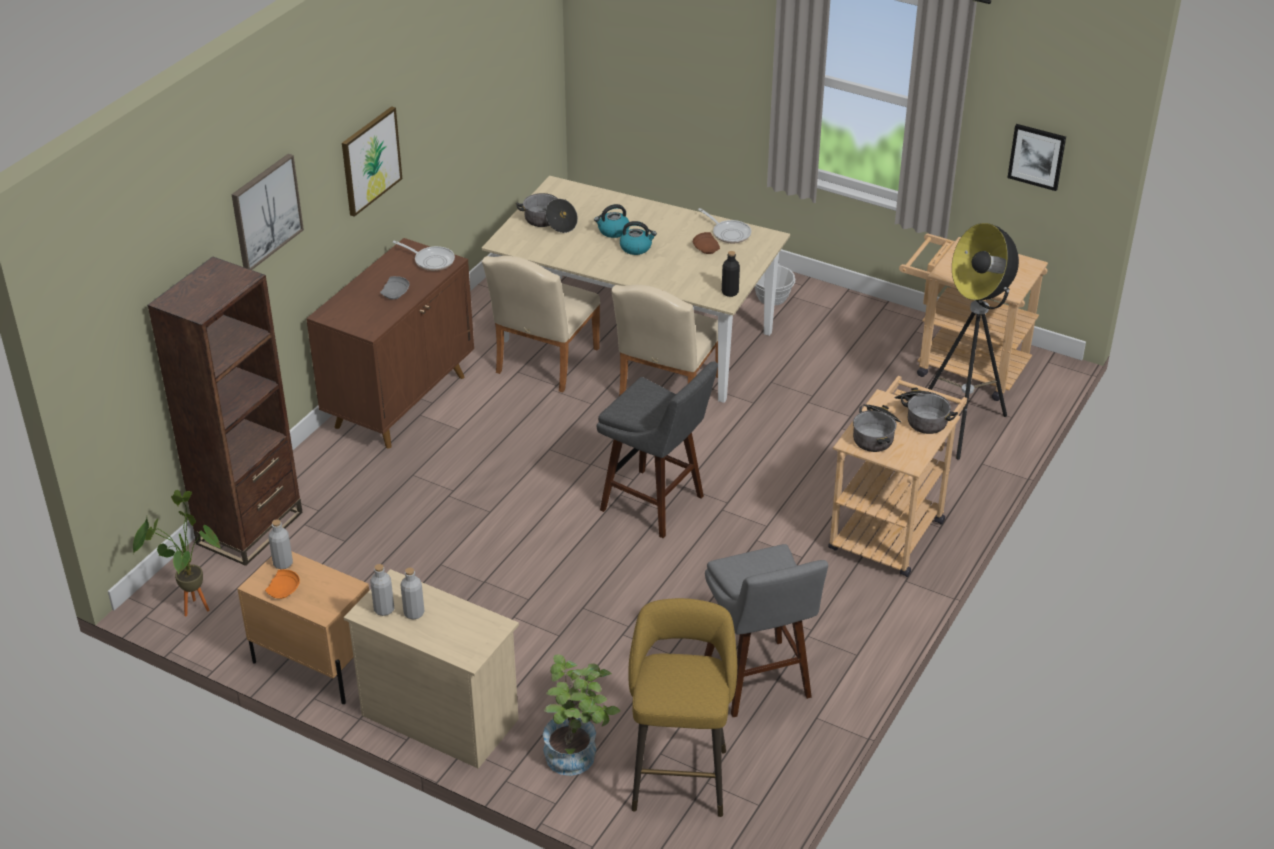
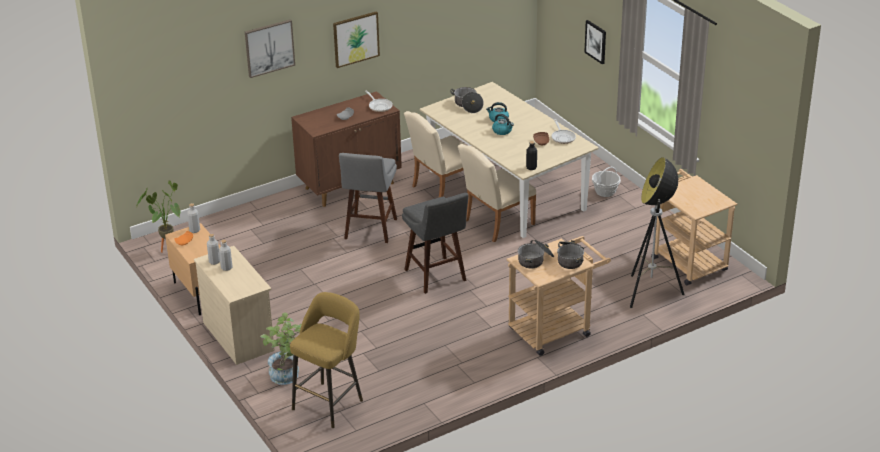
camera: 30 degrees right, 5 degrees down
brown bookcase [148,256,303,566] -> none
grey stool [704,544,828,717] -> grey stool moved to [339,153,397,243]
picture [1007,124,1066,191] -> picture moved to [584,20,606,64]

